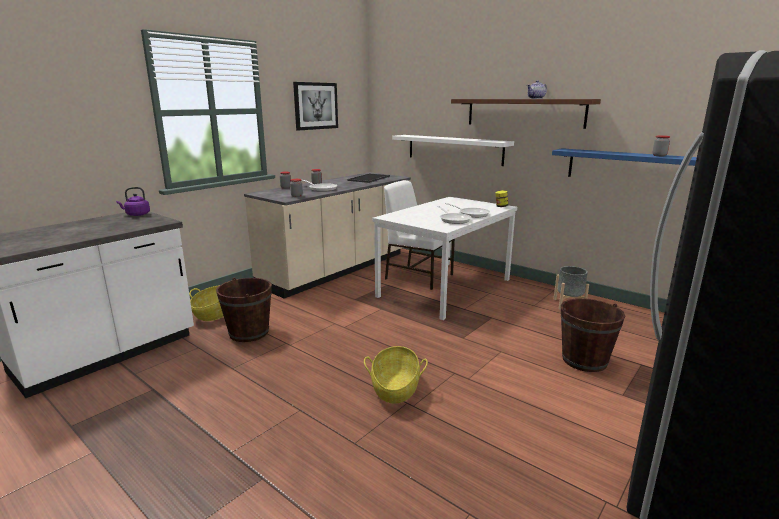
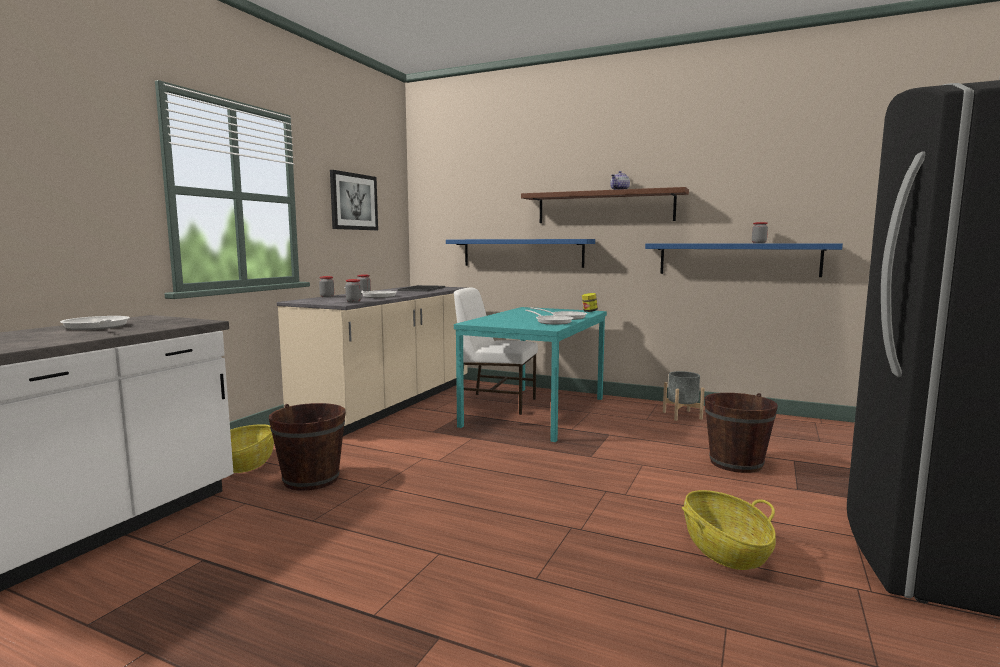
camera: 15 degrees left, 10 degrees down
purple kettle [116,187,150,216] -> none
basket [364,346,428,404] -> basket moved to [682,490,776,570]
white dining table [373,197,517,320] -> turquoise dining table [454,307,607,442]
white shelf [392,135,514,166] -> blue shelf [446,239,595,268]
none -> frying pan [60,316,130,330]

